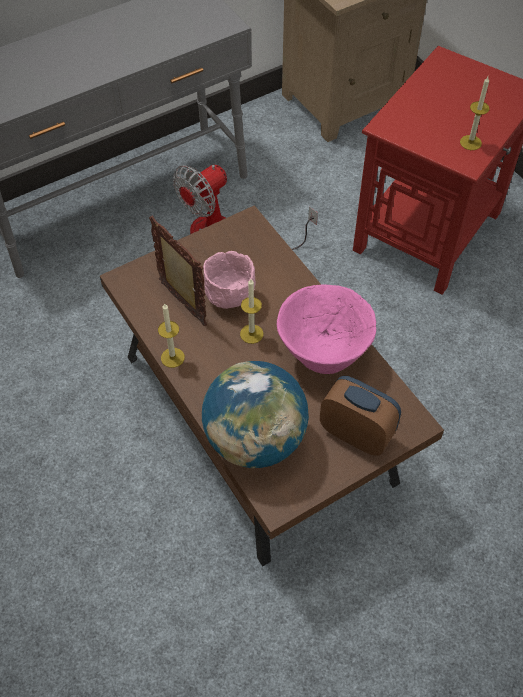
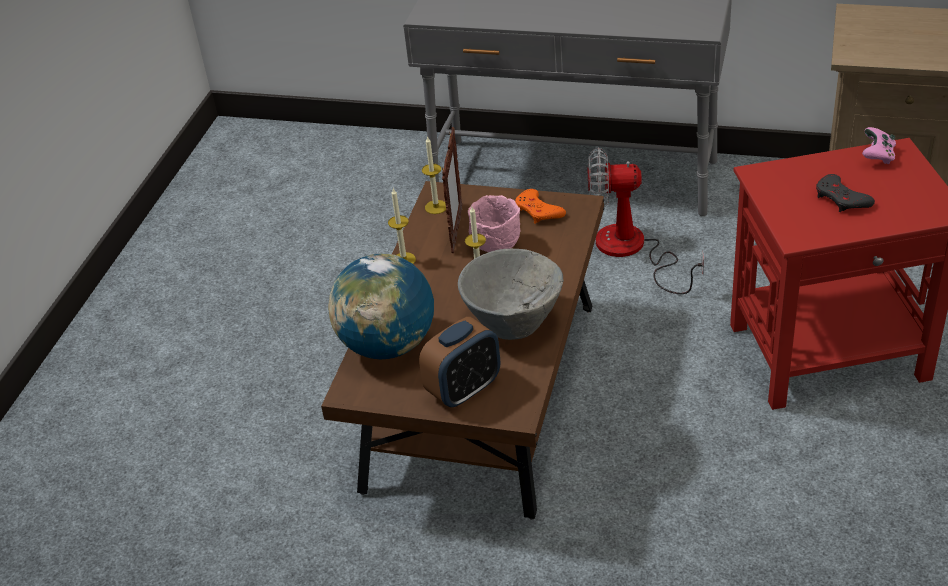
camera: 50 degrees right, 15 degrees down
pink bowl [277,285,376,374] -> grey bowl [458,249,564,340]
alarm clock [320,376,401,456] -> alarm clock turned 60 degrees clockwise [419,317,500,408]
candle [460,77,490,150] -> candle moved to [422,136,446,214]
none -> orange game controller [515,189,566,224]
none -> grey game controller [816,174,875,212]
none -> pink game controller [862,127,896,164]

